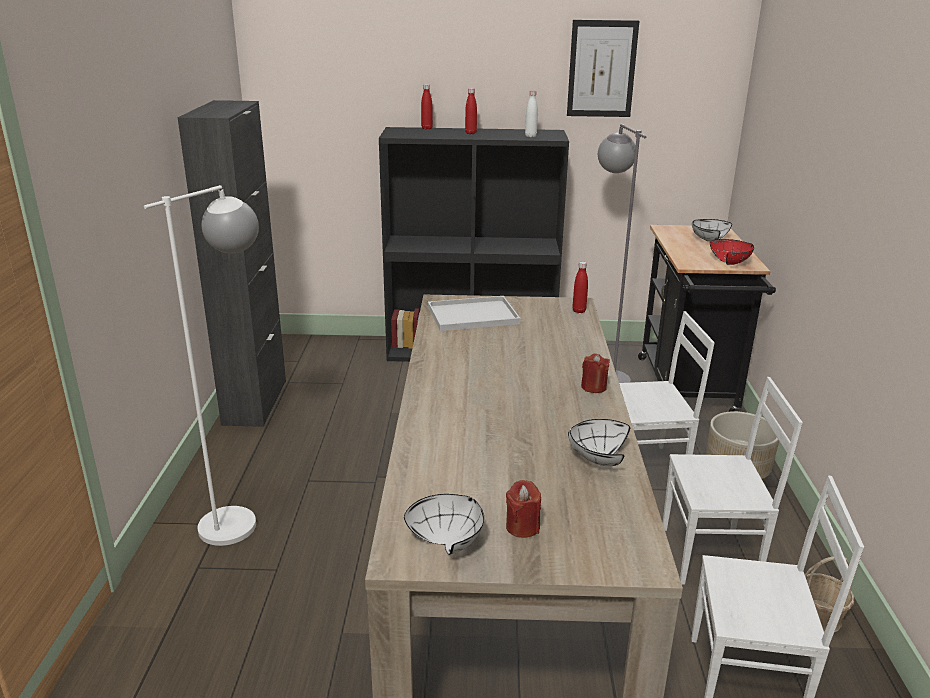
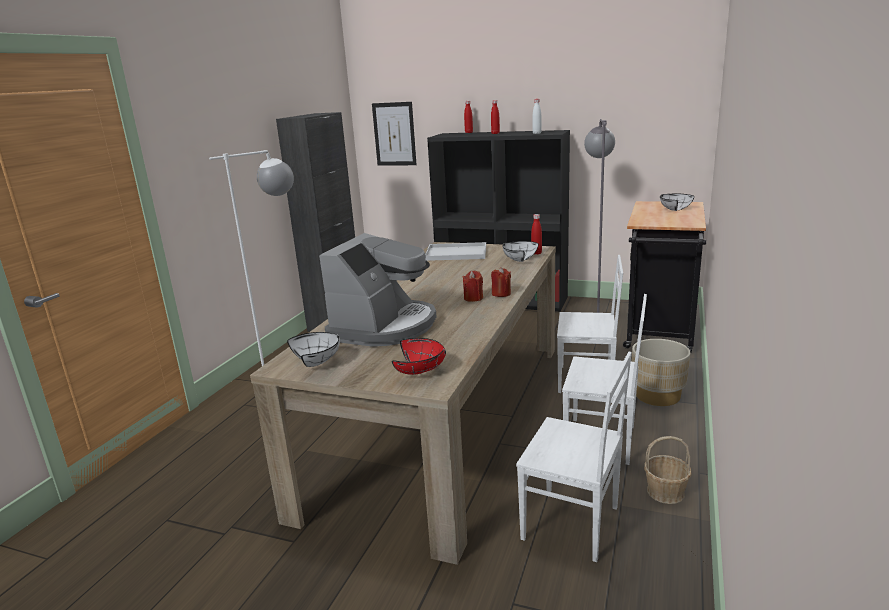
camera: 20 degrees right, 5 degrees down
red candle [506,480,541,538] -> red candle moved to [462,271,483,302]
picture [567,20,639,117] -> picture moved to [372,102,416,166]
white bowl [568,419,630,466] -> white bowl moved to [503,241,539,262]
red bowl [710,239,754,265] -> red bowl moved to [392,338,446,375]
none -> coffee machine [319,233,436,347]

